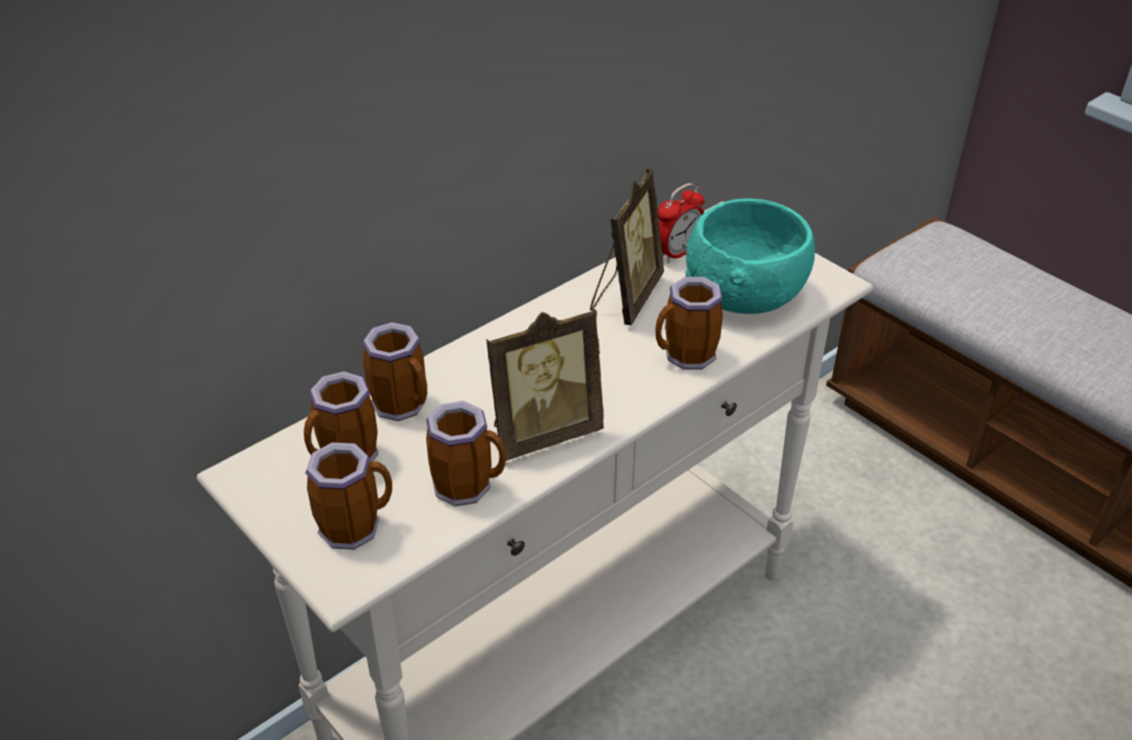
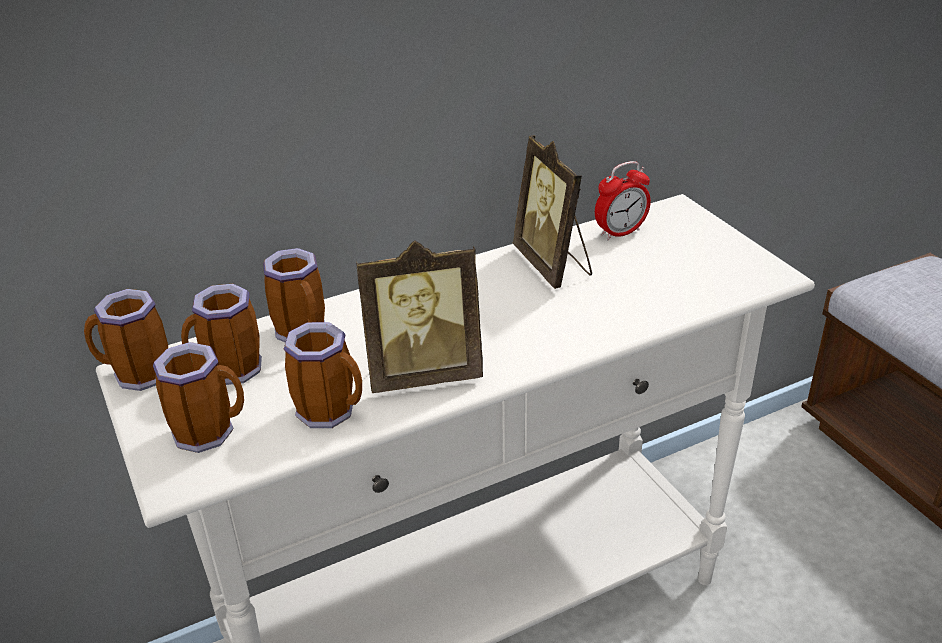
camera: 15 degrees right, 5 degrees down
picture frame [590,169,664,325] -> picture frame turned 120 degrees clockwise [513,135,592,289]
mug [655,277,723,370] -> mug moved to [84,289,168,391]
turquoise bowl [685,198,815,314] -> none

